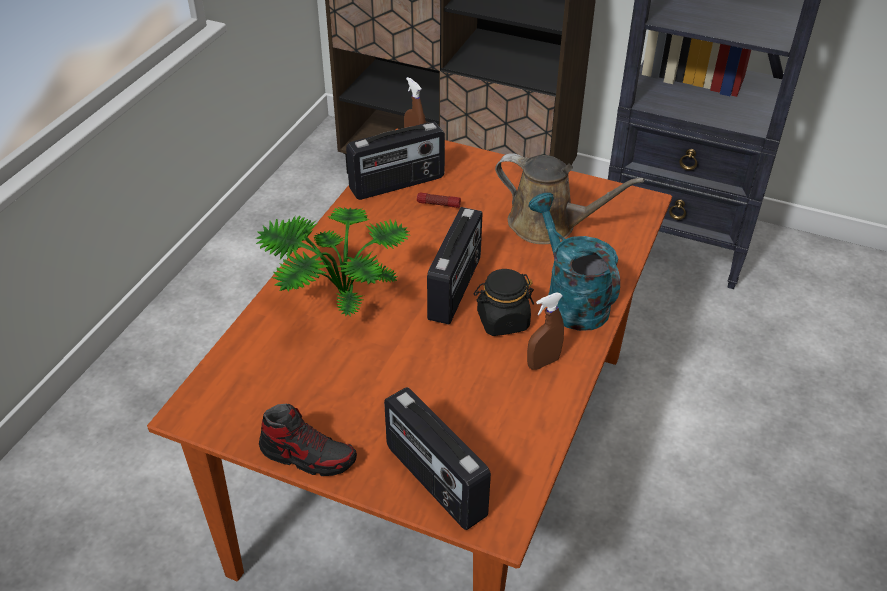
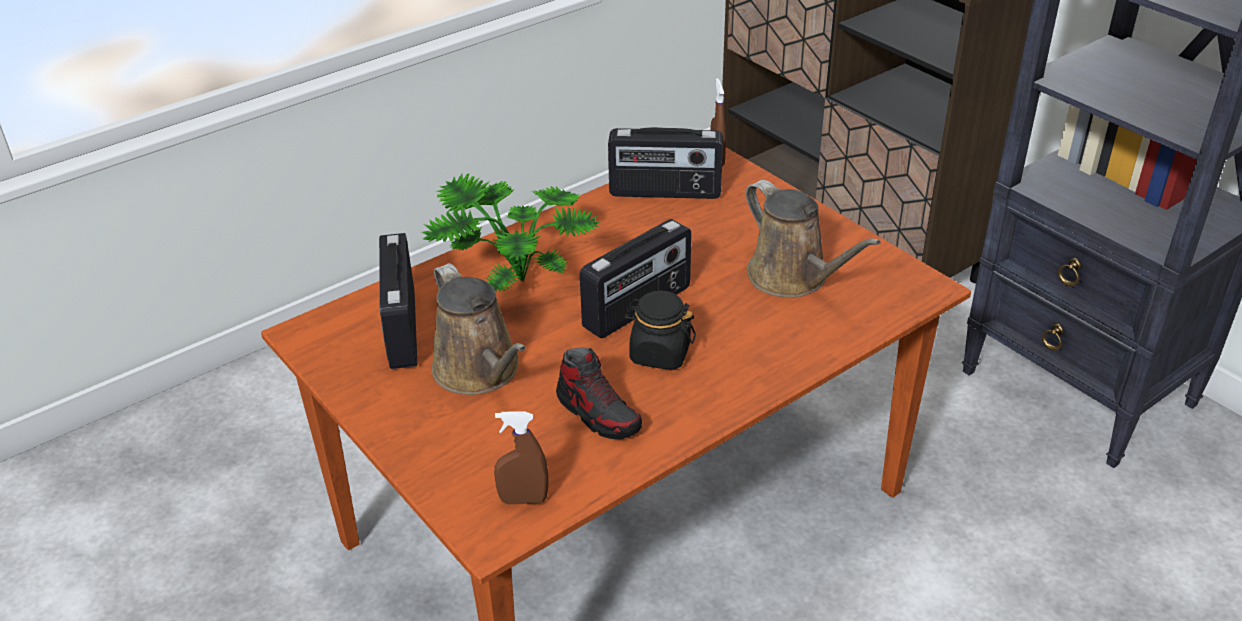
camera: 30 degrees right, 5 degrees down
shoe [259,404,357,476] -> shoe moved to [556,347,642,439]
radio [384,387,491,530] -> radio moved to [379,233,417,369]
flashlight [417,192,461,208] -> none
brown spray bottle [527,293,564,370] -> brown spray bottle moved to [494,411,549,504]
turquoise watering can [528,193,620,331] -> none
none -> brown watering can [431,263,526,395]

